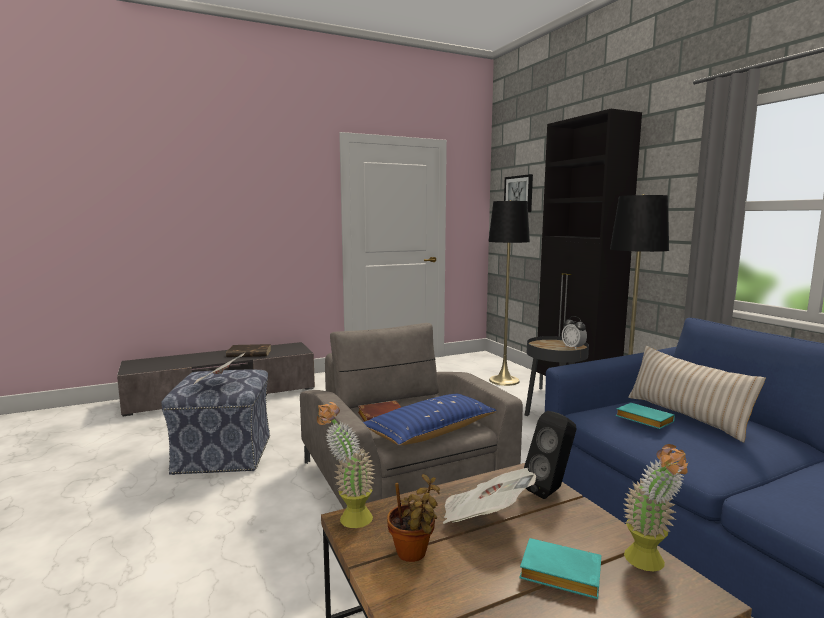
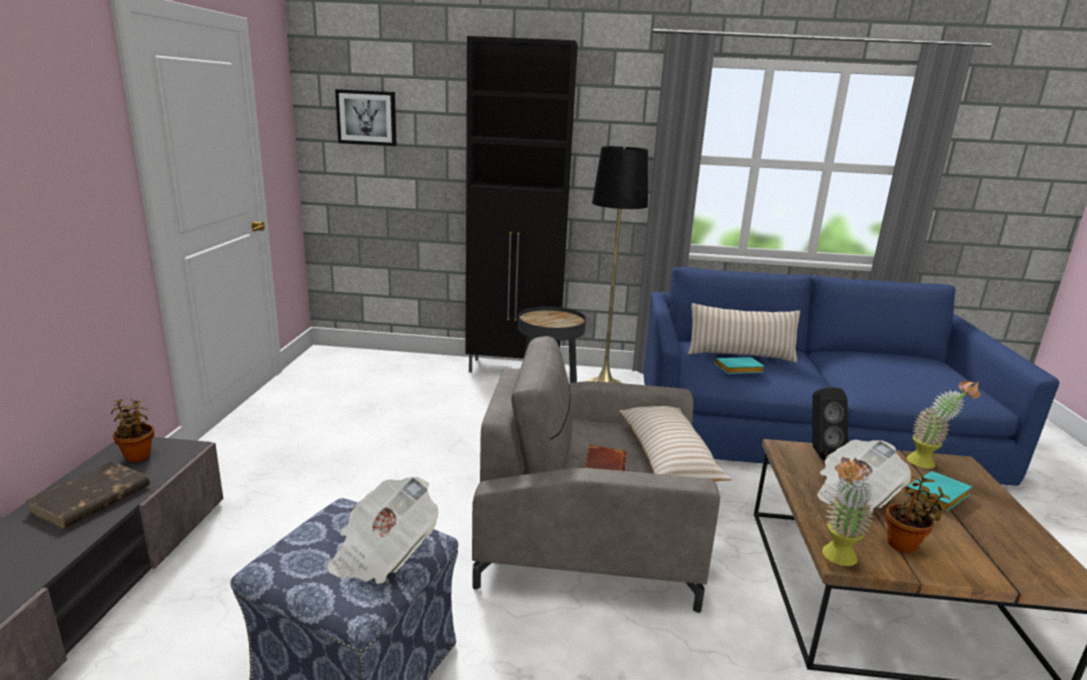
camera: 60 degrees left, 10 degrees up
blue pillow [363,394,496,445] -> beige pillow [619,406,732,481]
black floor lamp [488,200,530,386] -> none
alarm clock [562,316,587,349] -> none
none -> potted plant [111,399,154,462]

